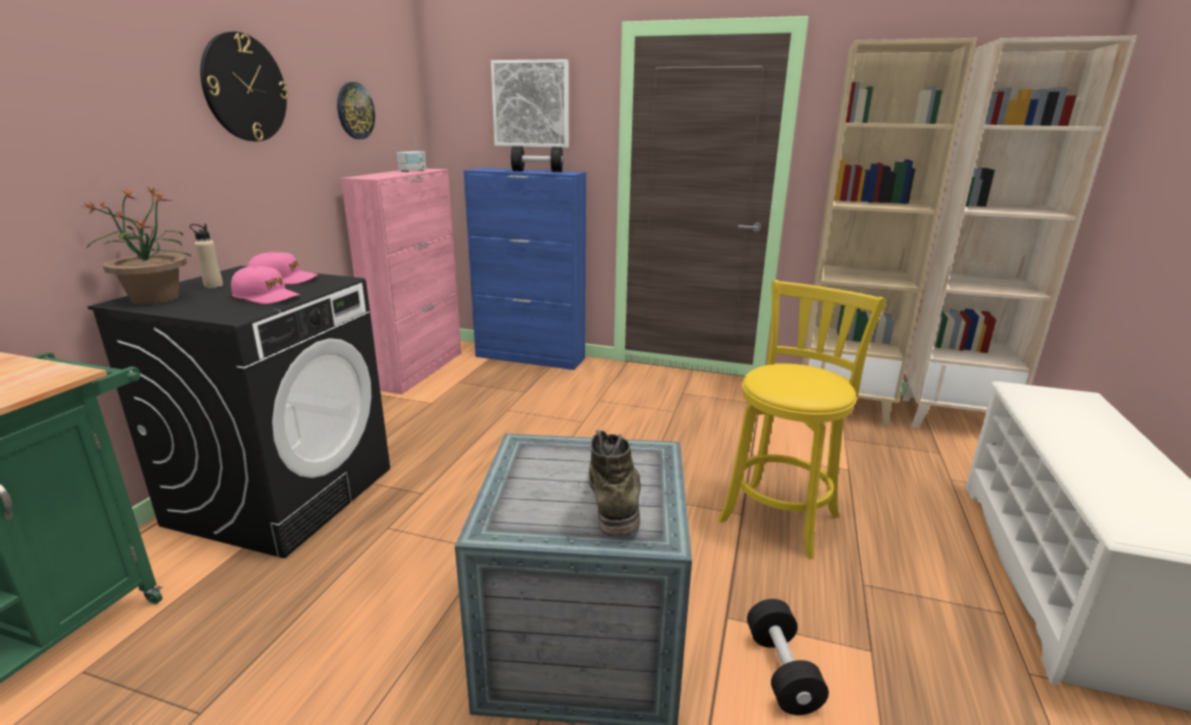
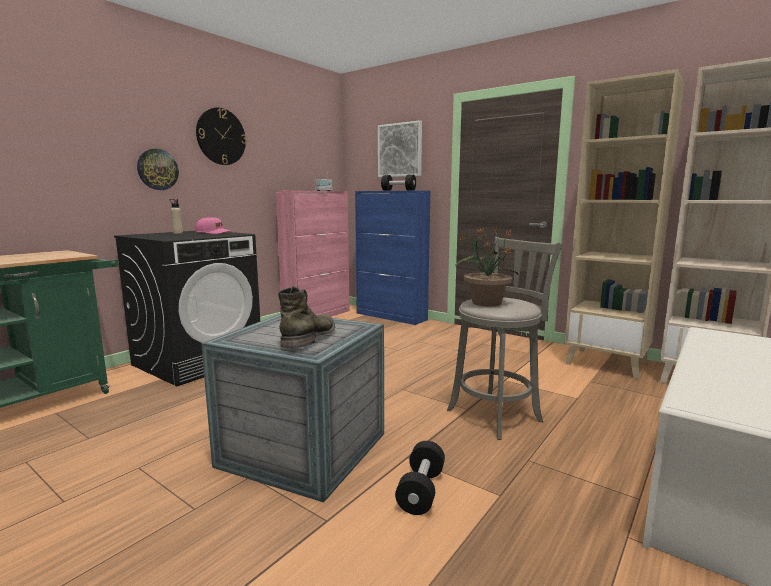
camera: 20 degrees right, 10 degrees down
potted plant [83,187,192,305] -> potted plant moved to [455,227,519,307]
pink cap [231,265,300,304] -> none
wall clock [337,82,375,139] -> wall clock moved to [137,149,179,190]
yellow stool [718,280,886,559] -> grey stool [447,237,562,440]

